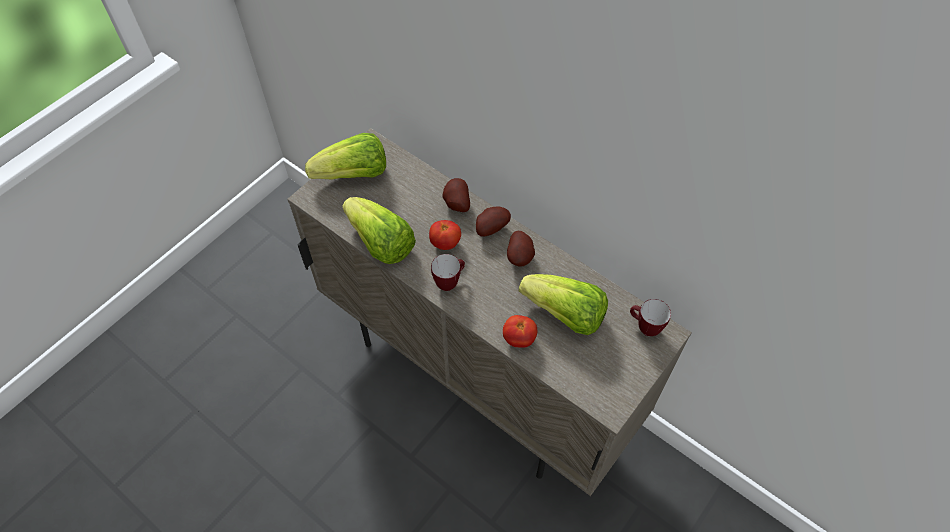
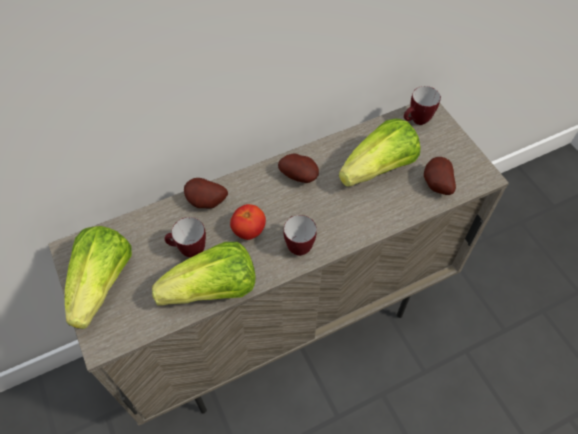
camera: 65 degrees left, 0 degrees up
potato [476,206,511,237] -> potato moved to [424,157,456,195]
tomato [503,315,537,348] -> none
none -> mug [165,217,206,258]

